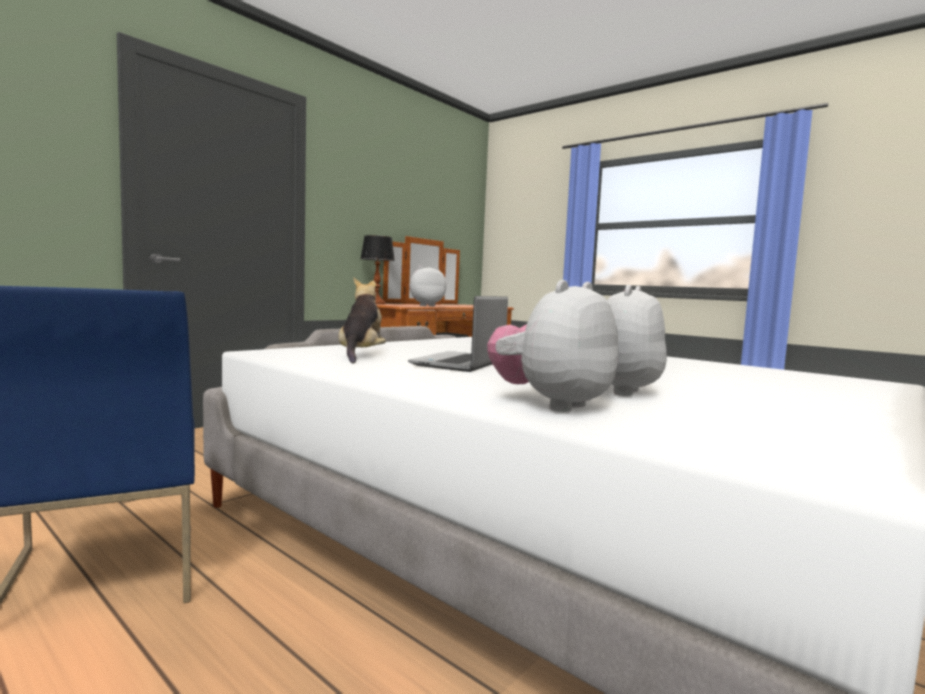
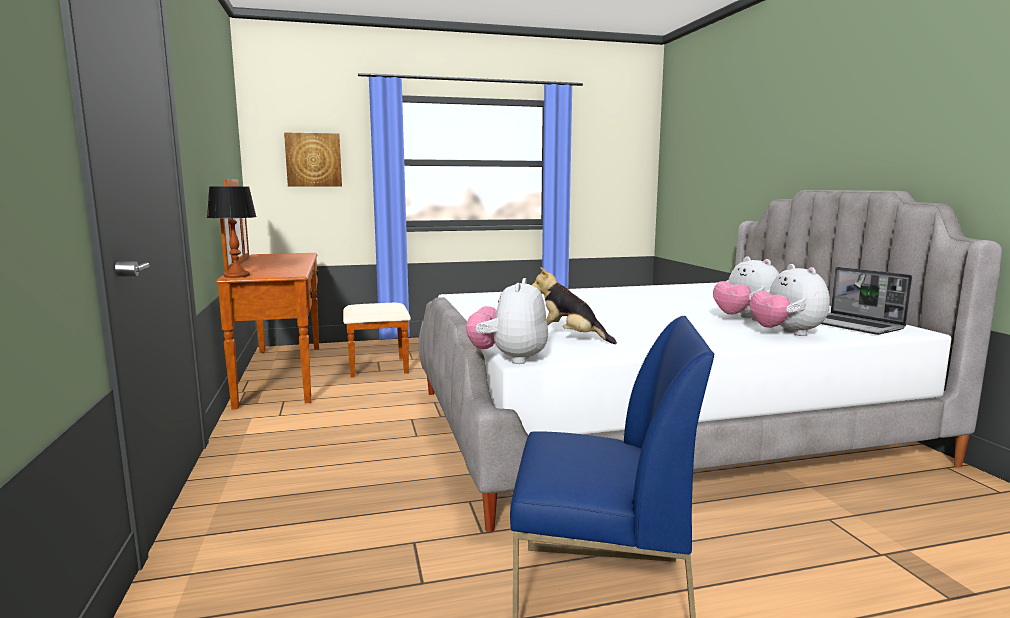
camera: 55 degrees left, 5 degrees up
laptop [408,296,508,372] -> laptop moved to [821,267,912,335]
plush toy [409,266,447,306] -> plush toy moved to [466,278,548,364]
none -> picture [284,132,342,187]

